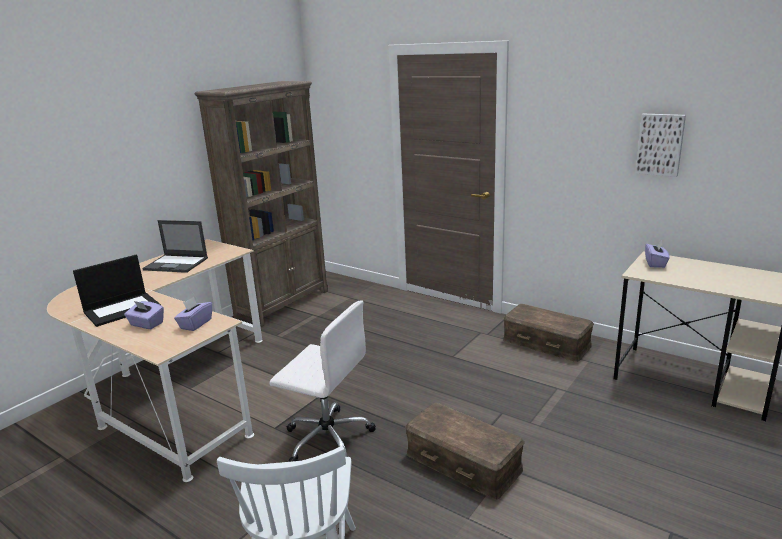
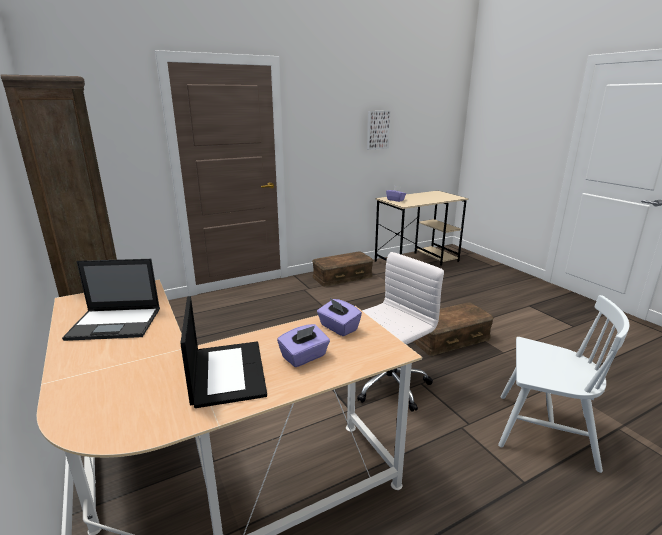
camera: 65 degrees left, 0 degrees up
laptop [143,220,208,273] -> laptop turned 45 degrees clockwise [62,259,160,341]

